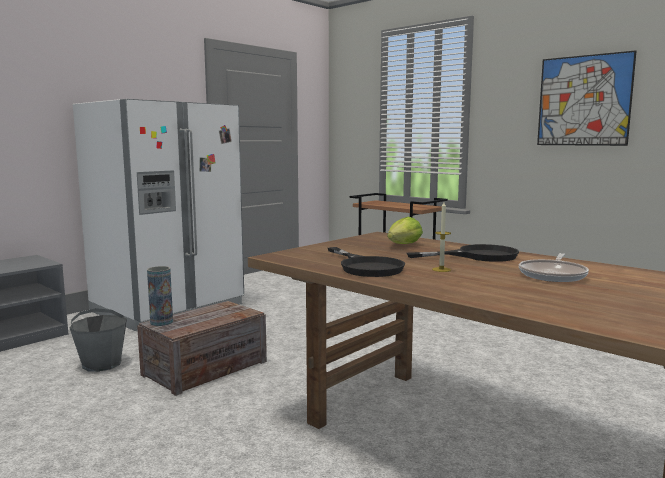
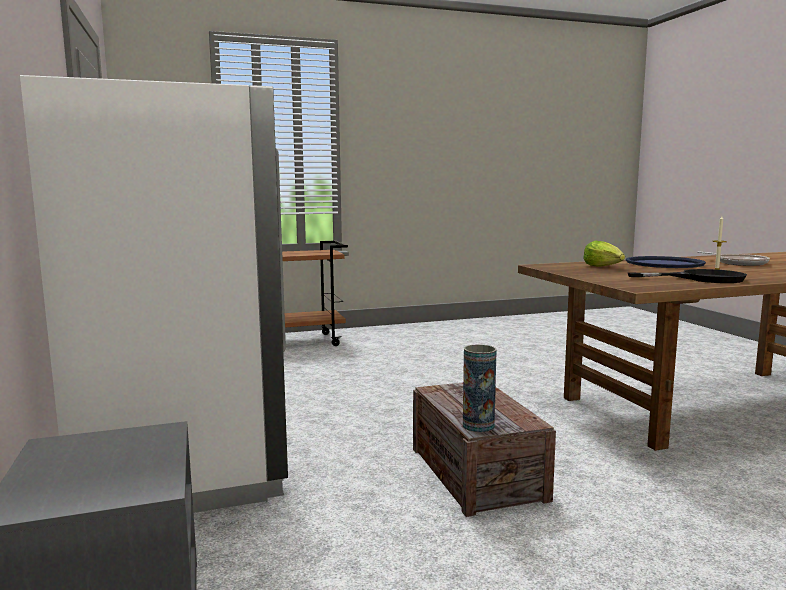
camera: 60 degrees left, 0 degrees up
grey bucket [70,308,127,372] -> none
black frying pan [407,244,519,262] -> blue tray [626,256,706,268]
picture [537,50,637,146] -> none

